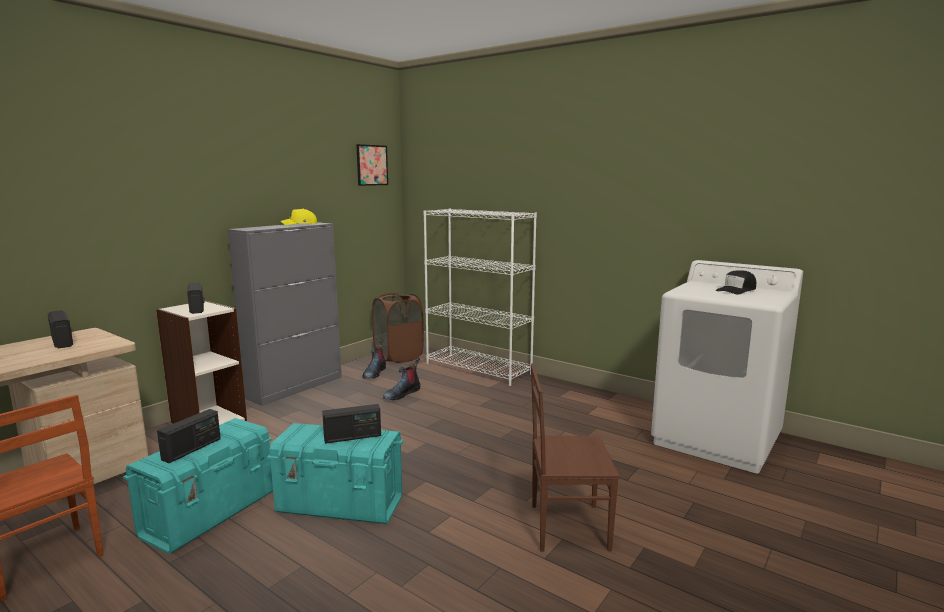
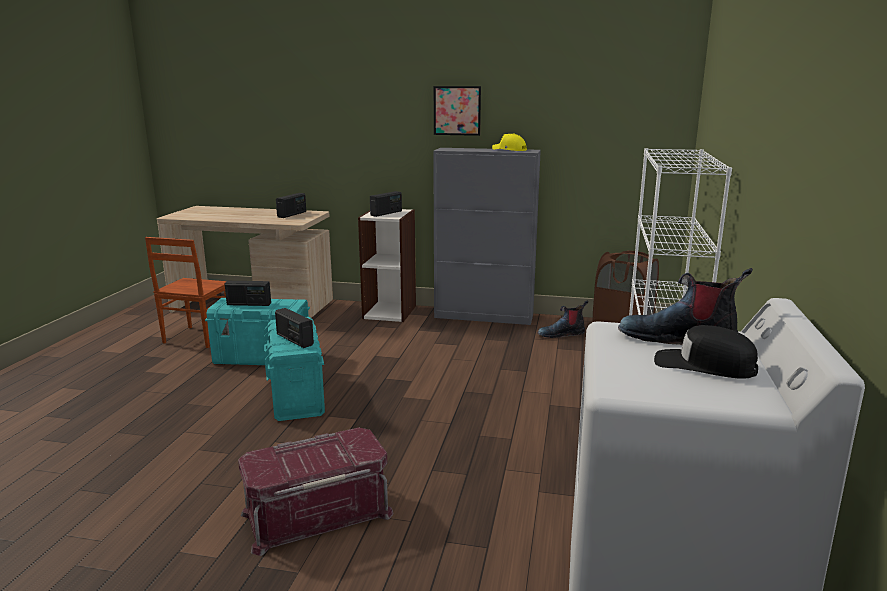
camera: 65 degrees right, 5 degrees up
picture [356,144,388,186] -> picture moved to [434,86,481,136]
boot [383,358,420,400] -> boot moved to [618,268,753,345]
brown chair [531,363,619,552] -> red storage box [238,427,393,556]

